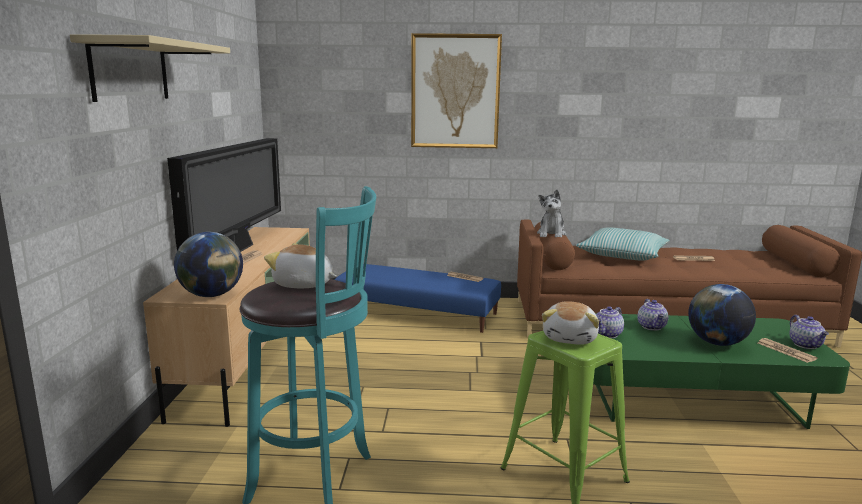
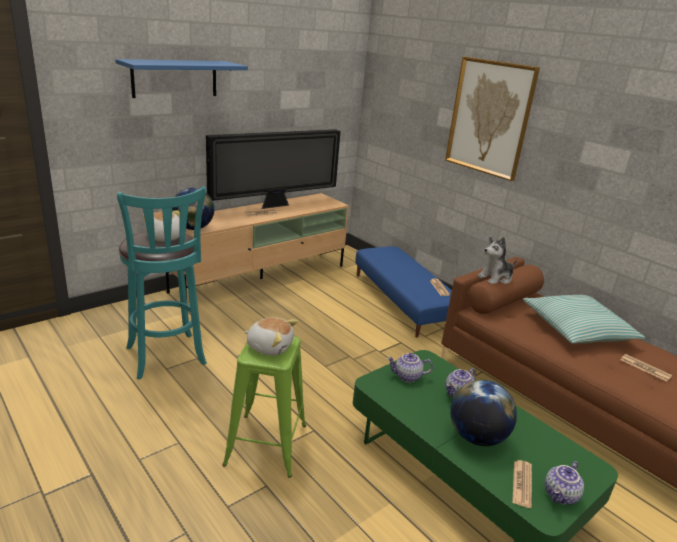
camera: 45 degrees right, 10 degrees up
beige shelf [70,34,230,102] -> blue shelf [115,59,248,98]
plush toy [542,301,599,345] -> plush toy turned 135 degrees counterclockwise [244,318,298,356]

